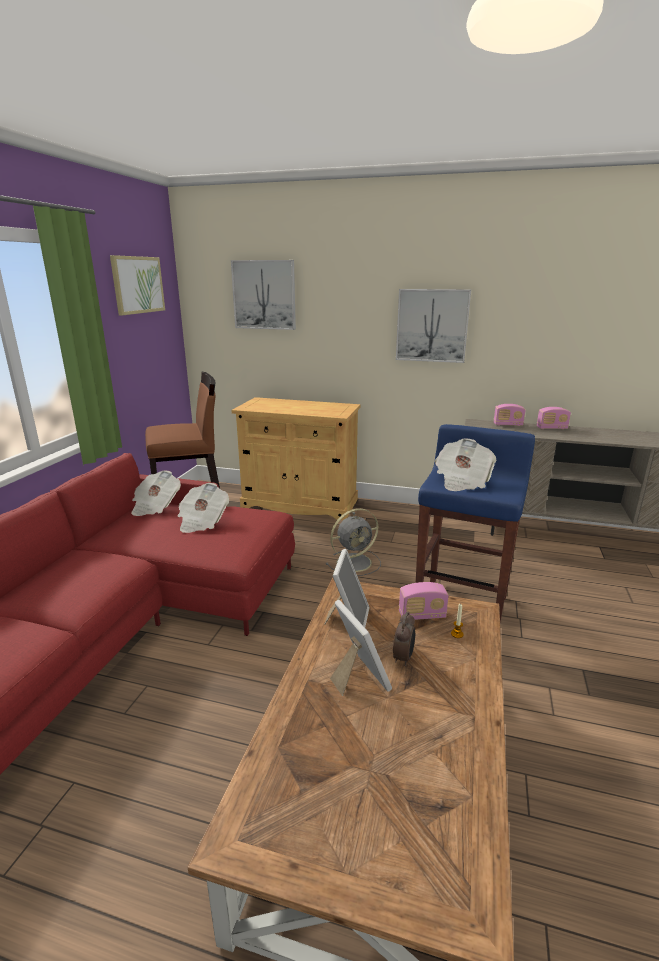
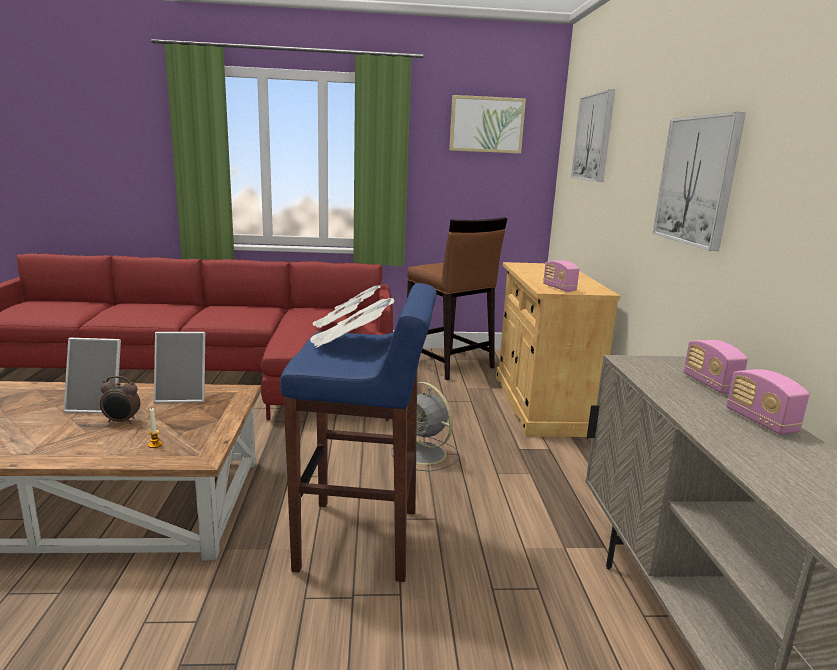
camera: 70 degrees right, 5 degrees down
picture frame [330,600,392,696] -> picture frame turned 45 degrees clockwise [64,338,121,414]
radio [399,582,449,620] -> radio moved to [543,260,579,292]

